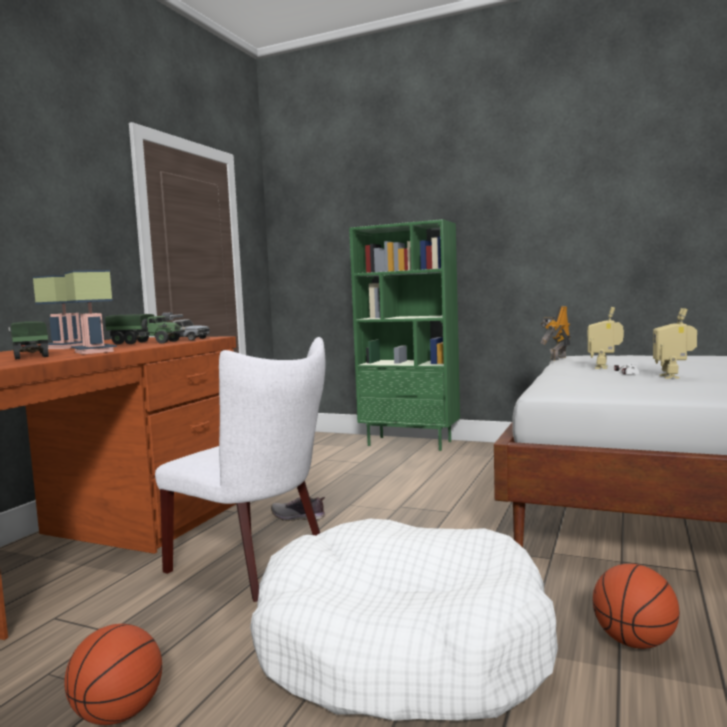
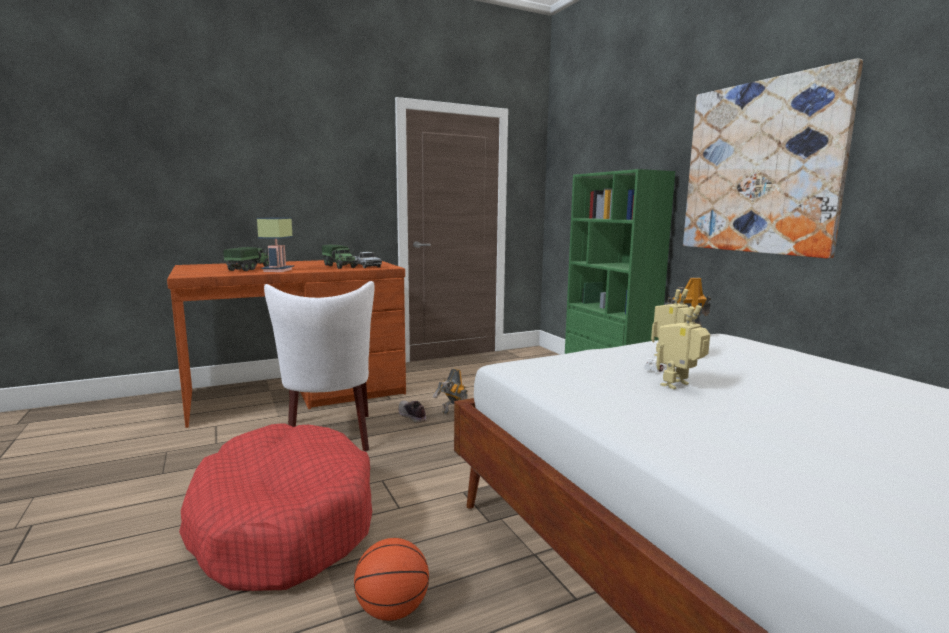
camera: 40 degrees right, 5 degrees up
table lamp [33,275,83,349] -> none
basketball [64,624,162,725] -> none
white dog bed [250,519,558,721] -> red dog bed [179,423,372,591]
none -> toy robot [433,368,468,414]
none -> picture [683,58,863,258]

